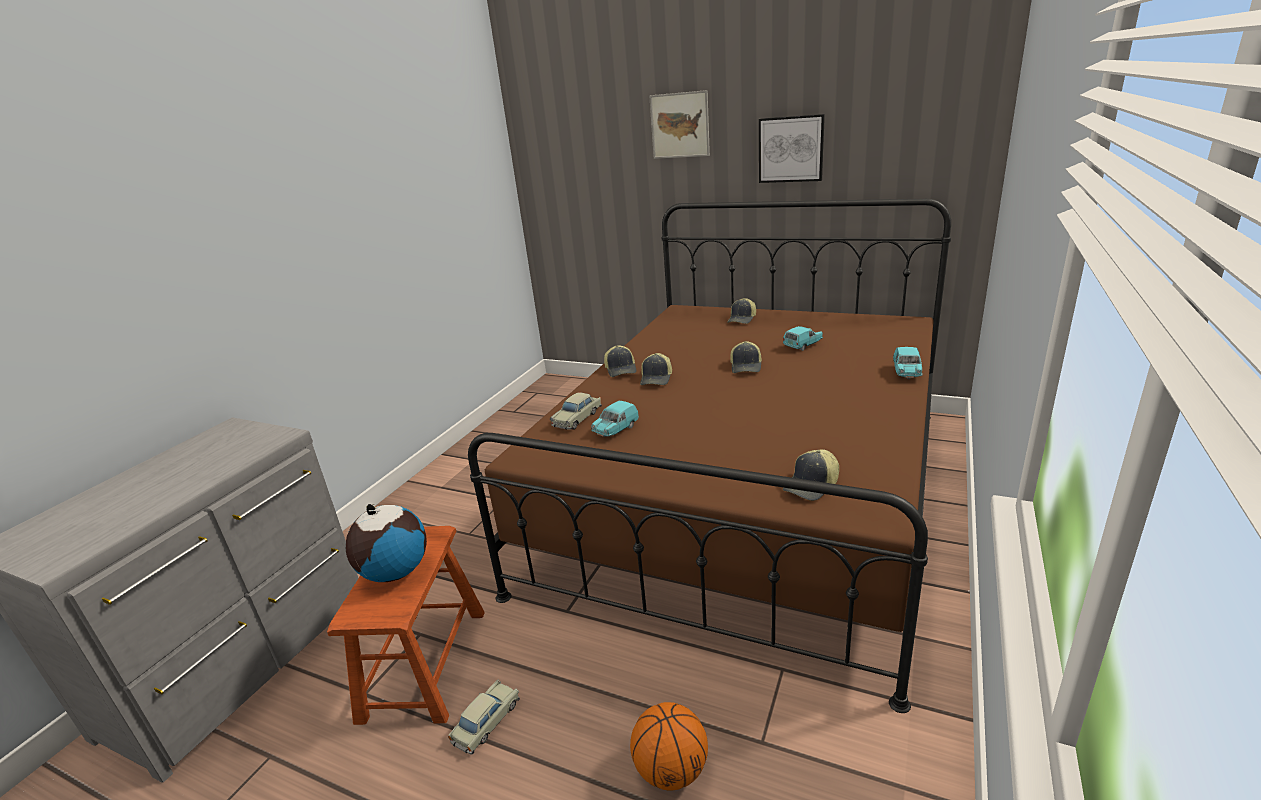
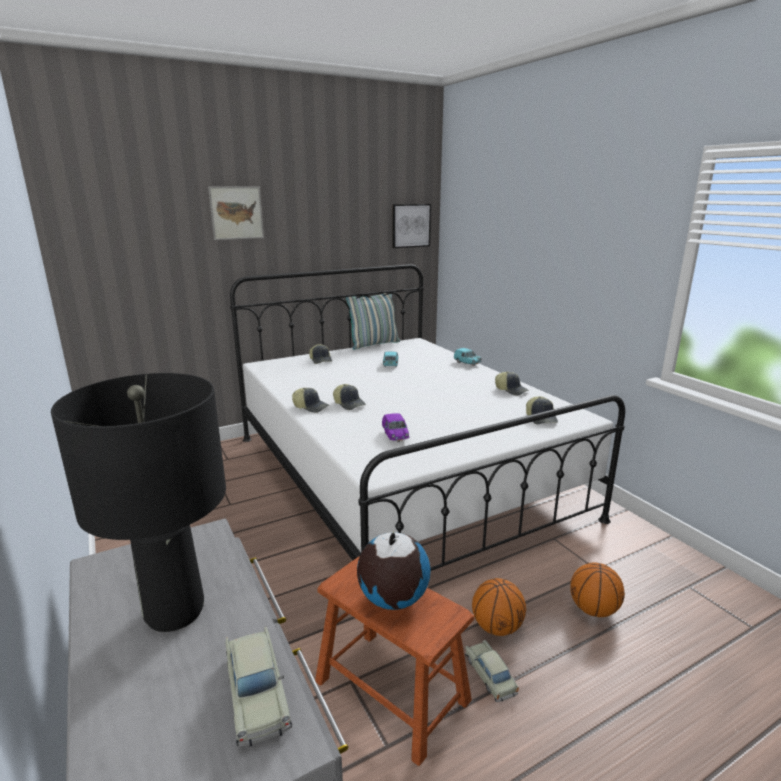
camera: 55 degrees left, 5 degrees down
brown bed [468,199,951,713] -> white bed [230,264,625,571]
beige toy car [550,392,602,430] -> beige toy car moved to [225,626,292,746]
turquoise toy car [591,401,639,437] -> purple toy car [382,413,410,442]
cap [730,341,762,373] -> cap moved to [495,372,529,396]
picture [759,114,825,183] -> picture moved to [392,204,431,248]
none -> black table lamp [51,373,226,632]
none -> pillow [346,293,400,350]
none -> basketball [472,578,526,636]

